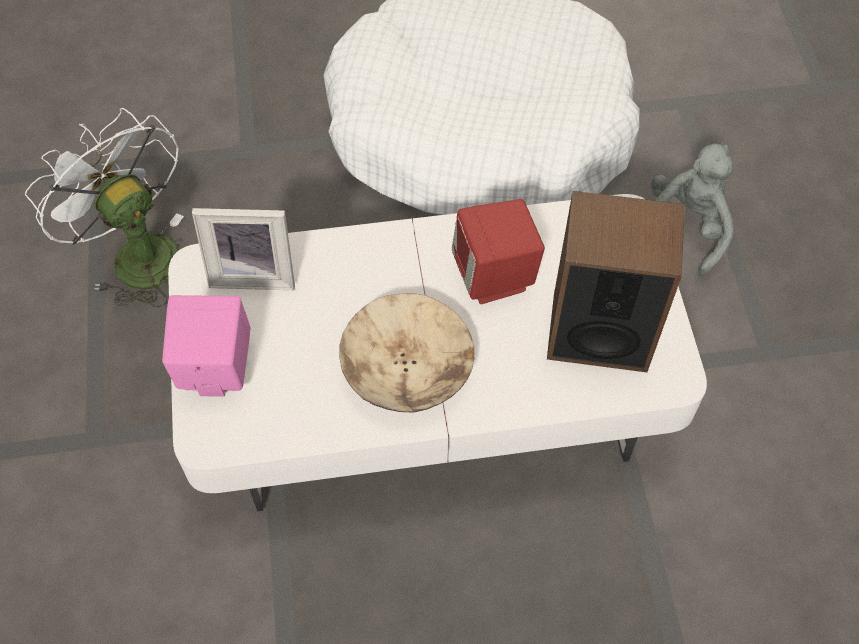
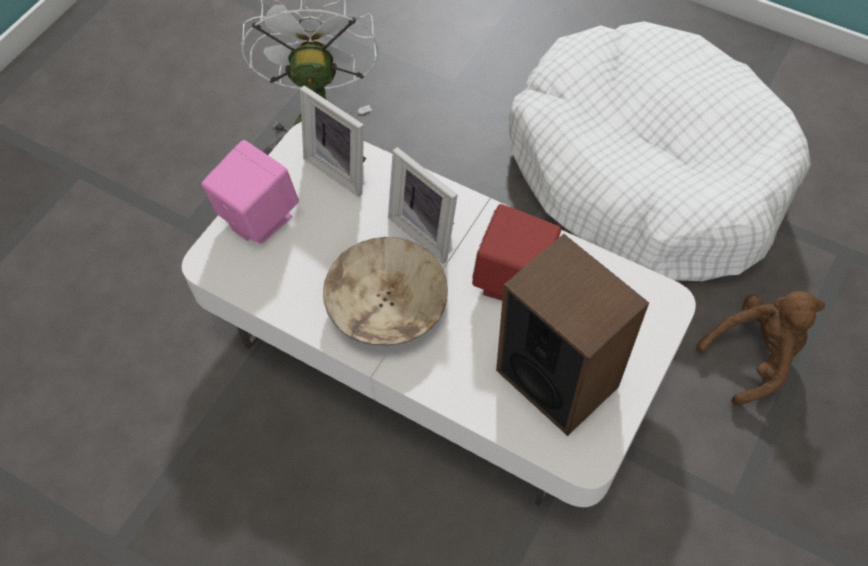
camera: 40 degrees right, 0 degrees up
grey plush toy [652,144,734,277] -> brown plush toy [696,291,825,405]
none -> picture frame [388,147,458,264]

